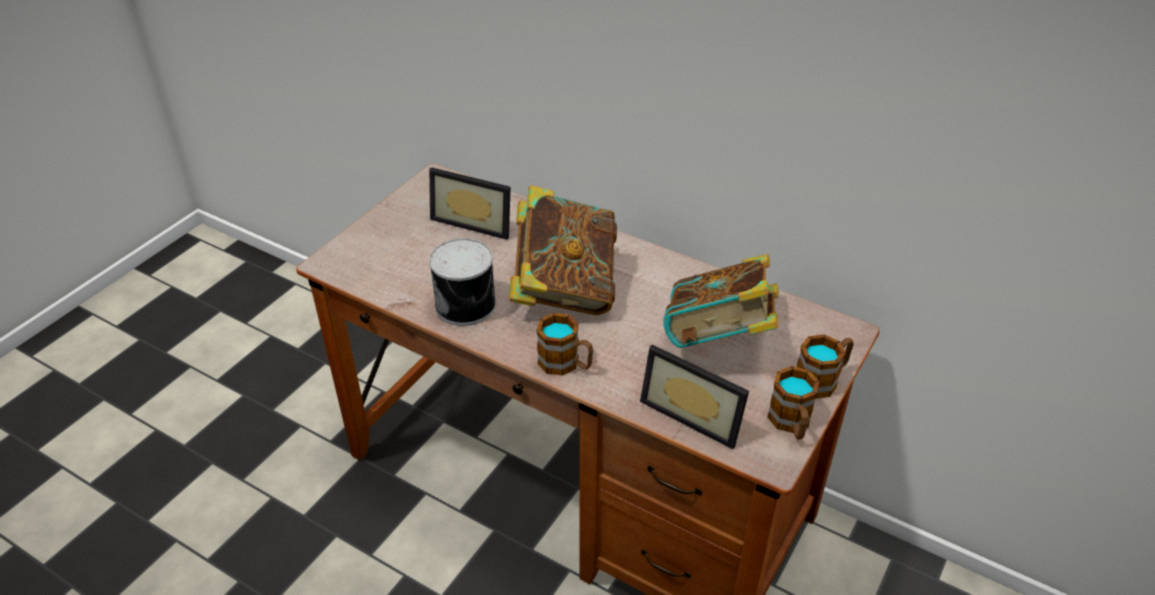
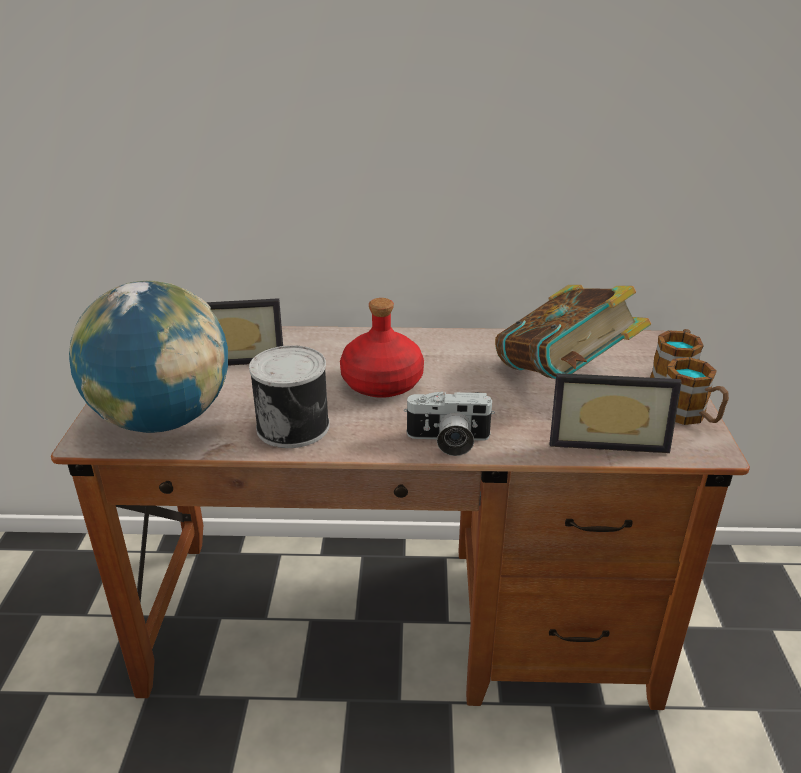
camera: 30 degrees left, 10 degrees down
book [509,185,617,315] -> red bottle [340,298,424,398]
mug [536,313,593,376] -> camera [404,391,495,456]
none -> globe [69,281,228,433]

